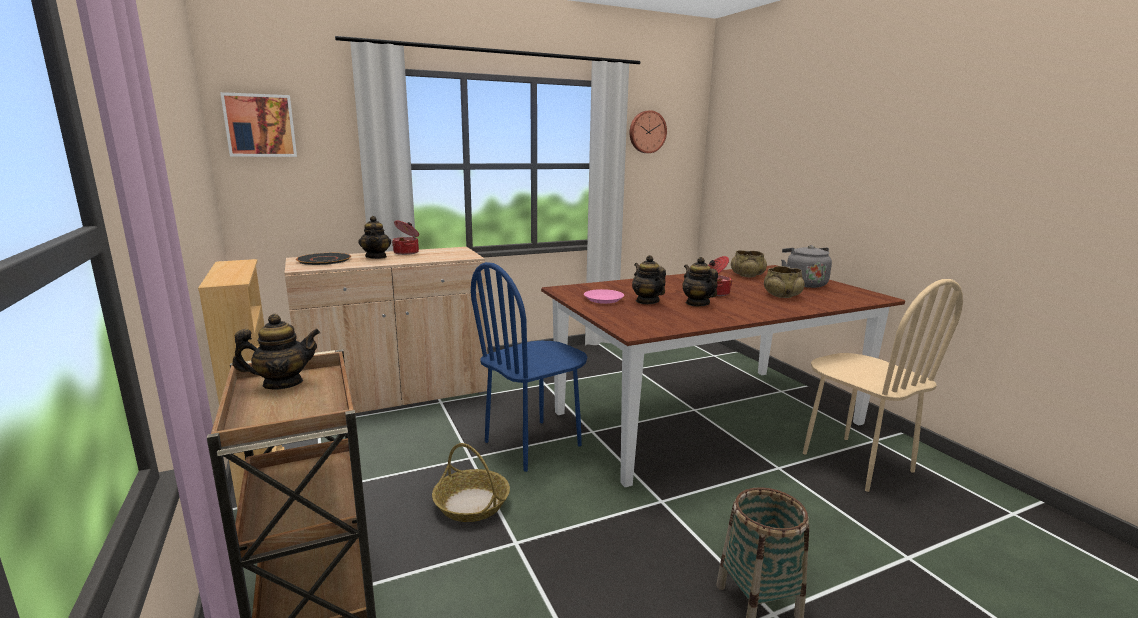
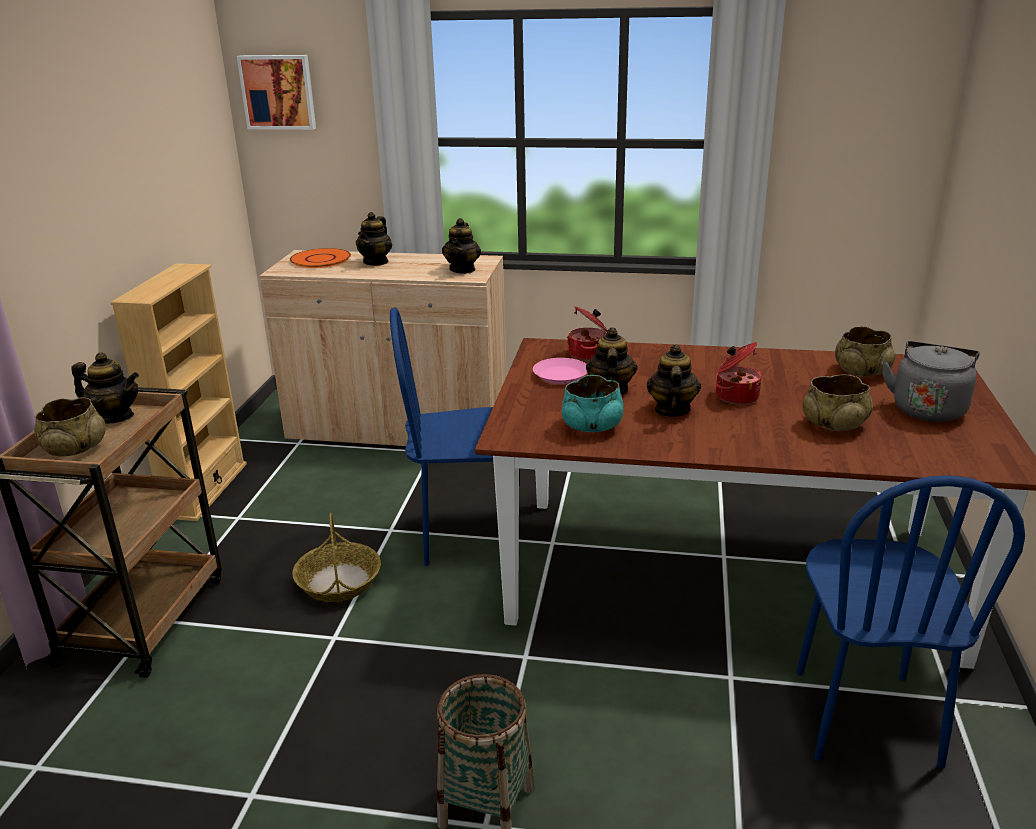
camera: 35 degrees right, 10 degrees up
black plate [296,253,351,265] -> orange plate [290,248,351,268]
cooking pot [392,221,419,255] -> cooking pot moved to [567,306,608,361]
wall clock [629,110,667,153] -> none
beige chair [803,279,963,492] -> blue chair [797,475,1025,769]
none -> beige bowl [34,397,106,457]
none -> teapot [442,218,481,274]
none -> turquoise bowl [562,375,623,432]

